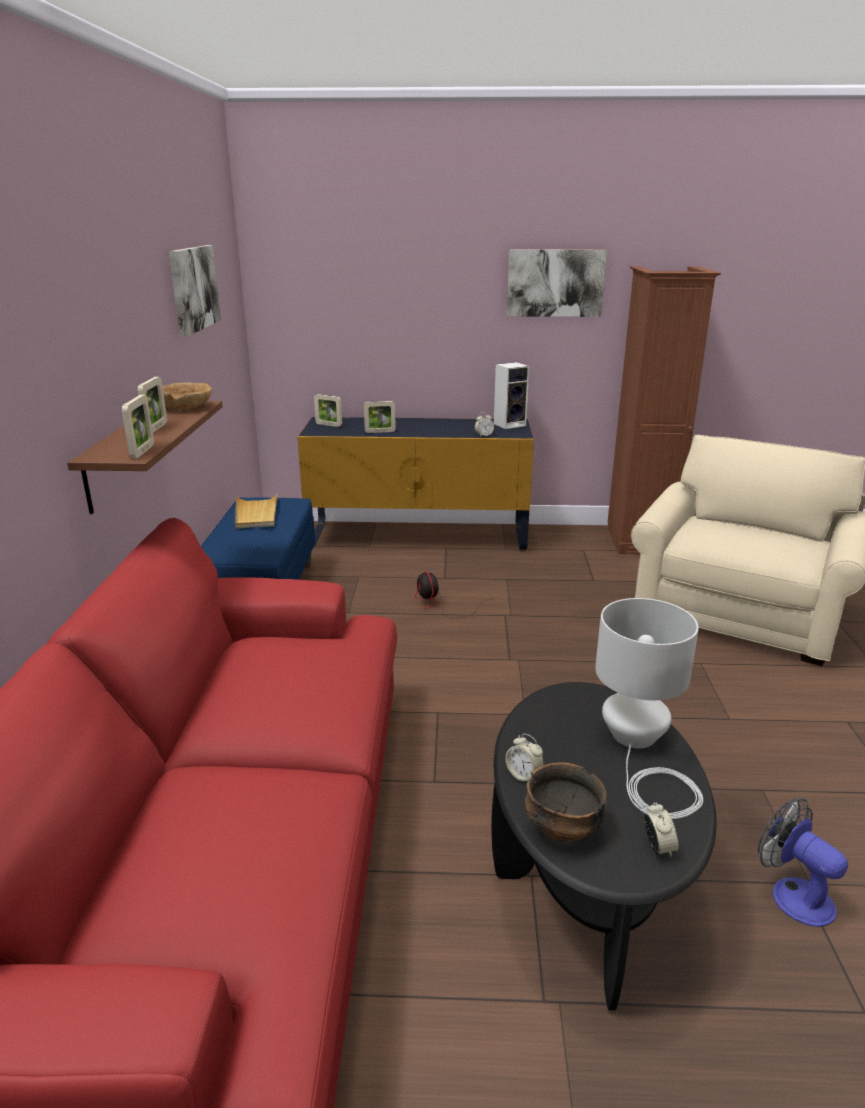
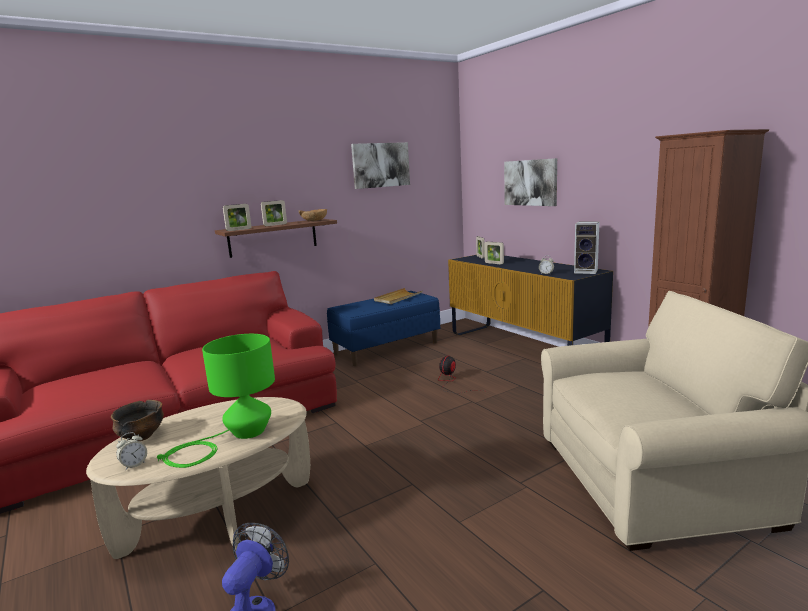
camera: 55 degrees right, 10 degrees down
black coffee table [491,682,717,1011] -> beige coffee table [86,397,310,559]
alarm clock [505,734,544,781] -> none
picture [507,249,607,317] -> picture moved to [504,158,557,206]
white table lamp [595,598,703,819] -> green table lamp [157,334,275,468]

